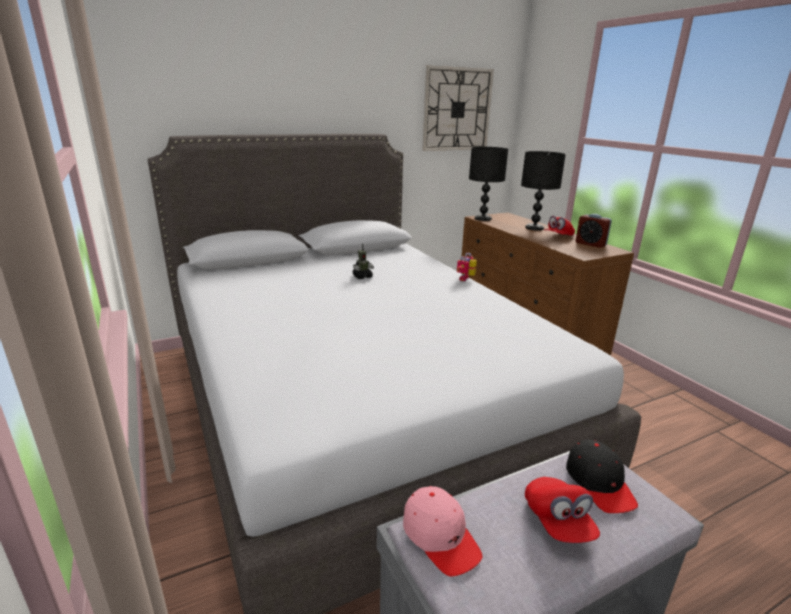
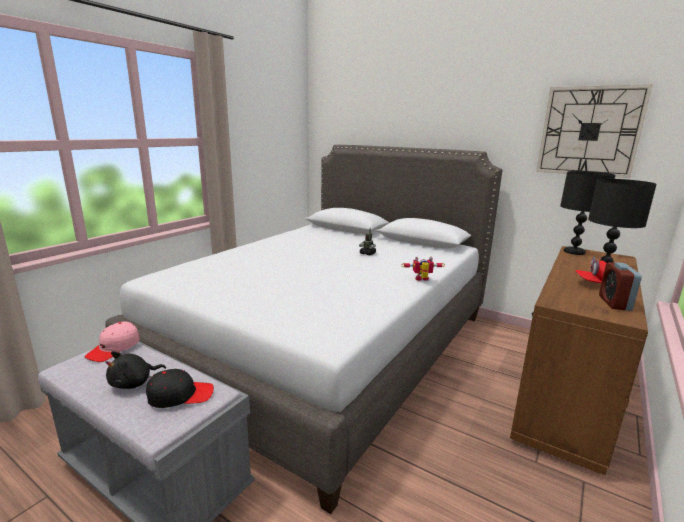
camera: 60 degrees right, 5 degrees down
red cap [525,477,600,543] -> black plush toy [105,351,166,389]
black cap [566,440,638,513] -> black cap turned 150 degrees counterclockwise [146,369,214,408]

